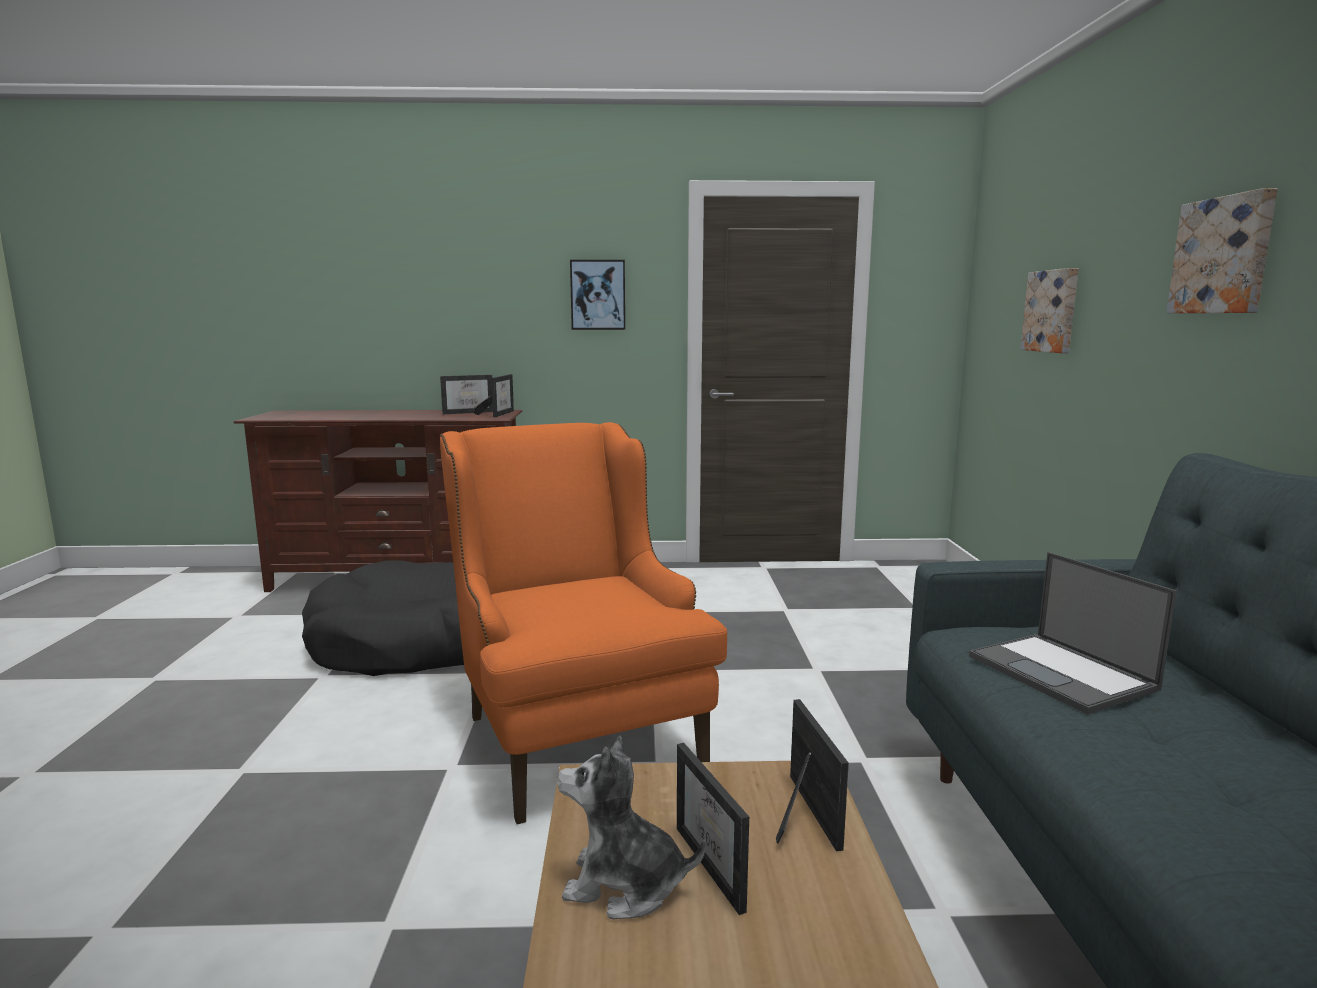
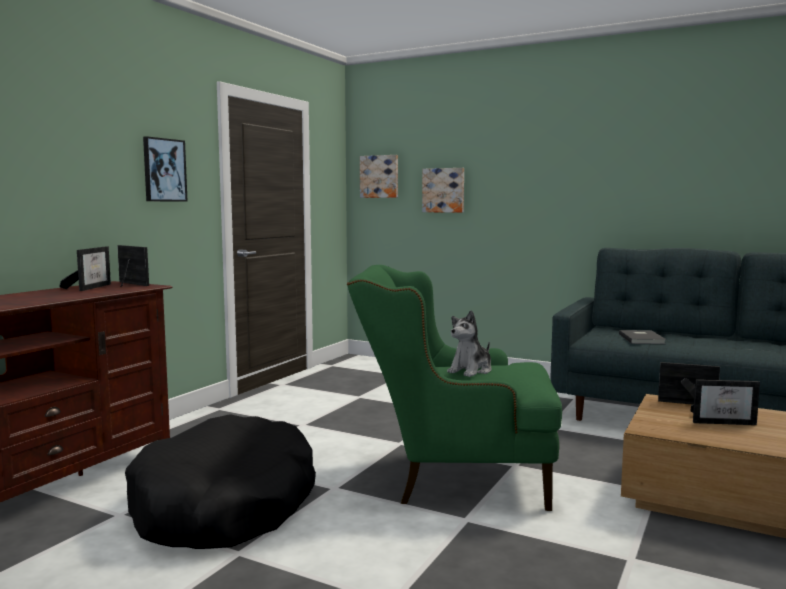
camera: 60 degrees left, 5 degrees down
orange armchair [440,422,727,824] -> green armchair [347,265,562,511]
plush toy [557,736,706,919] -> plush toy moved to [447,310,492,377]
laptop [969,552,1177,714] -> grey book [619,330,666,344]
picture [1166,188,1278,313] -> picture moved to [360,155,398,198]

